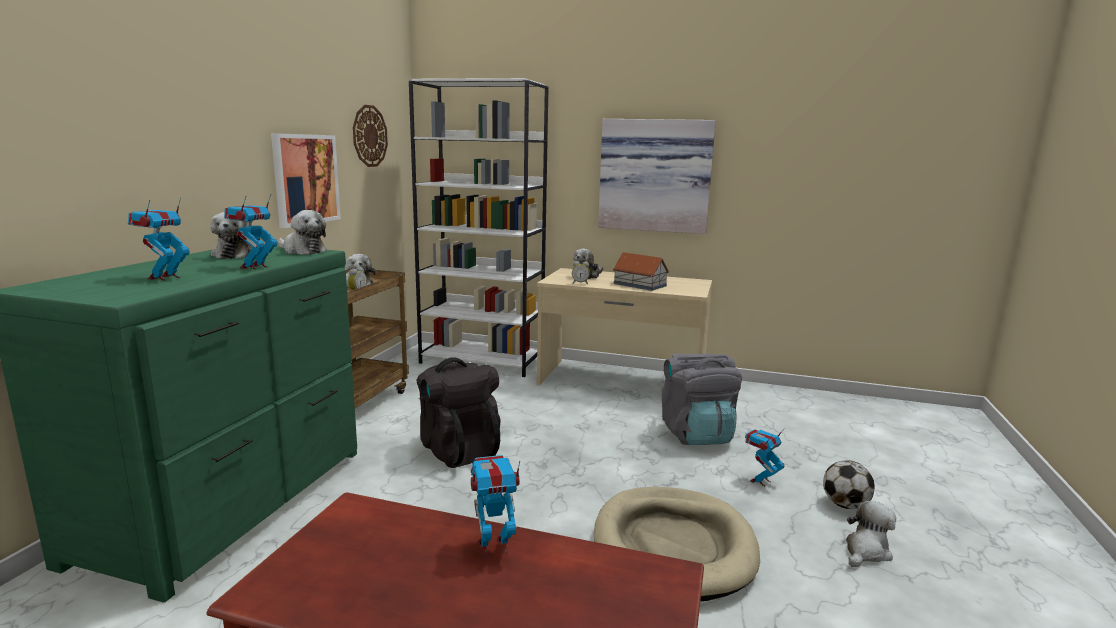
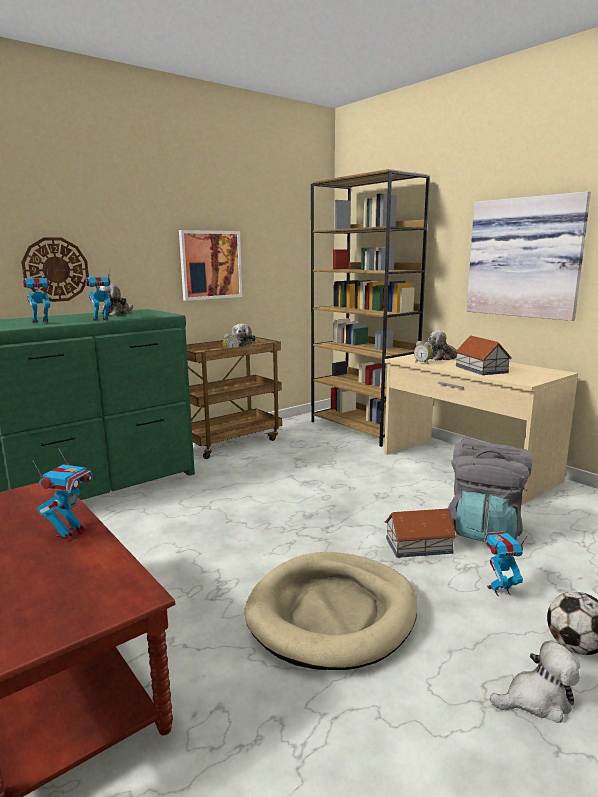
camera: 35 degrees right, 0 degrees up
plush toy [278,210,327,255] -> none
wall clock [353,105,388,167] -> wall clock moved to [21,237,89,302]
white bookcase [409,78,549,377] -> brown bookcase [311,169,430,447]
black backpack [417,358,501,468] -> none
toy robot [471,455,520,557] -> toy robot turned 90 degrees clockwise [33,449,93,542]
none -> toy house [385,509,457,558]

